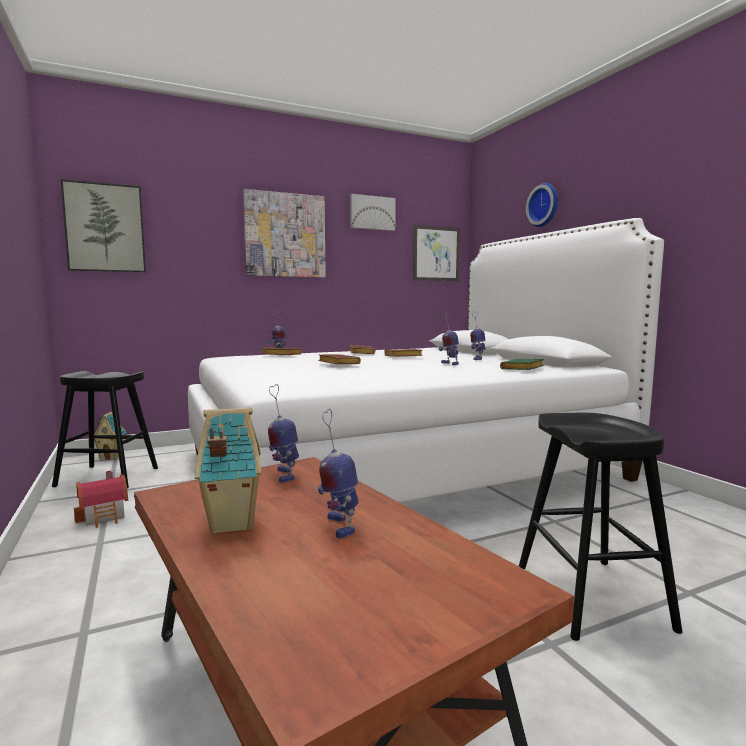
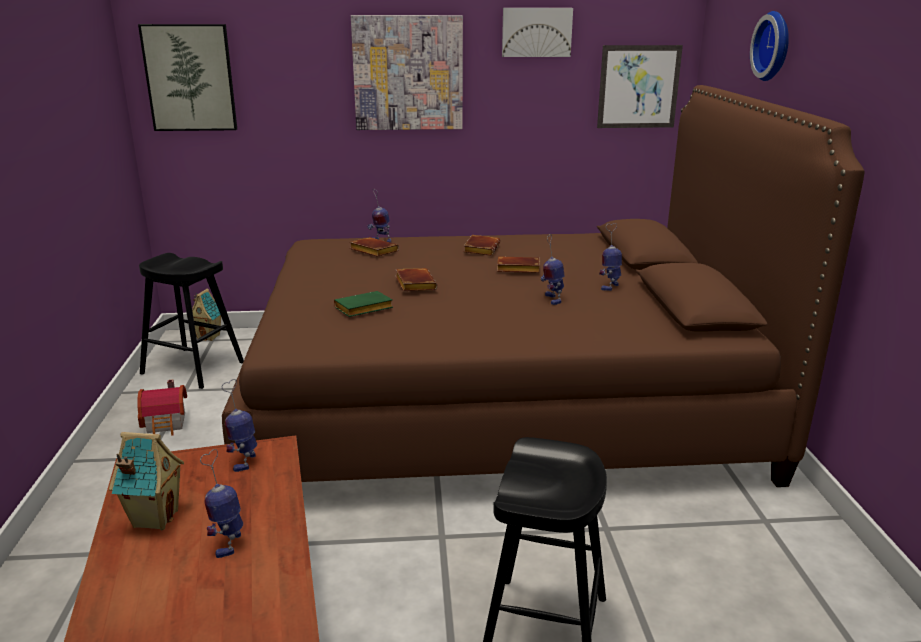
camera: 20 degrees right, 15 degrees up
white bed [188,218,664,503] -> brown bed [222,85,864,487]
green book [500,359,544,370] -> green book moved to [334,291,393,317]

